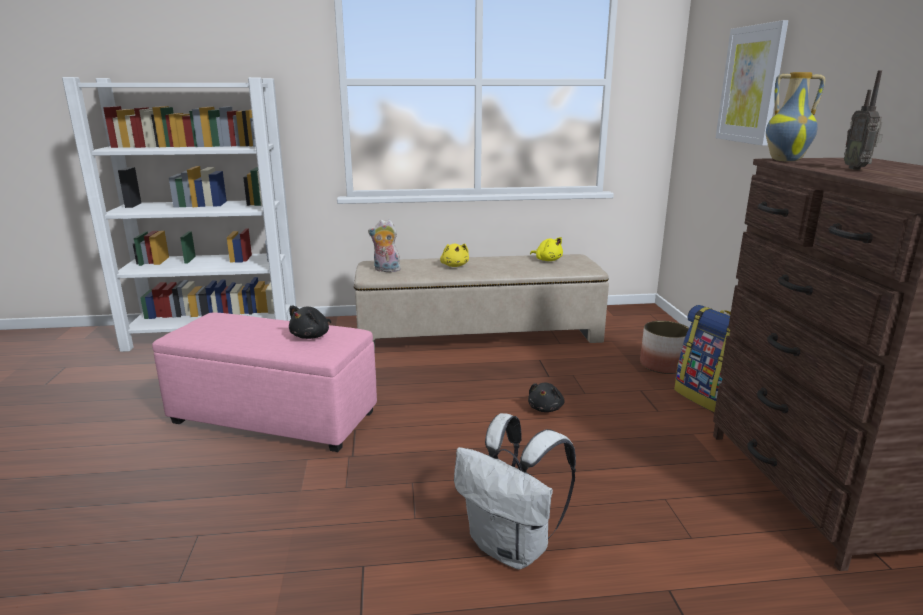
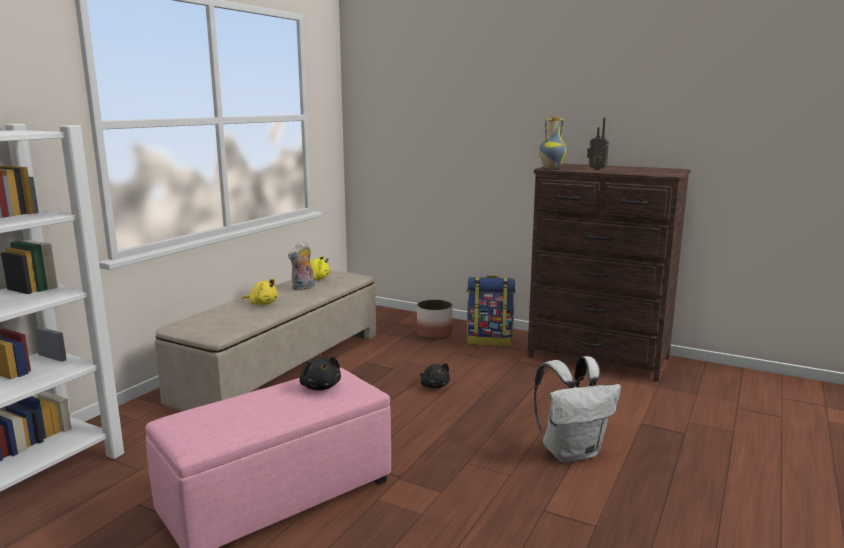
camera: 55 degrees left, 5 degrees down
plush toy [368,219,401,272] -> plush toy moved to [288,241,315,291]
picture [716,20,788,146] -> none

